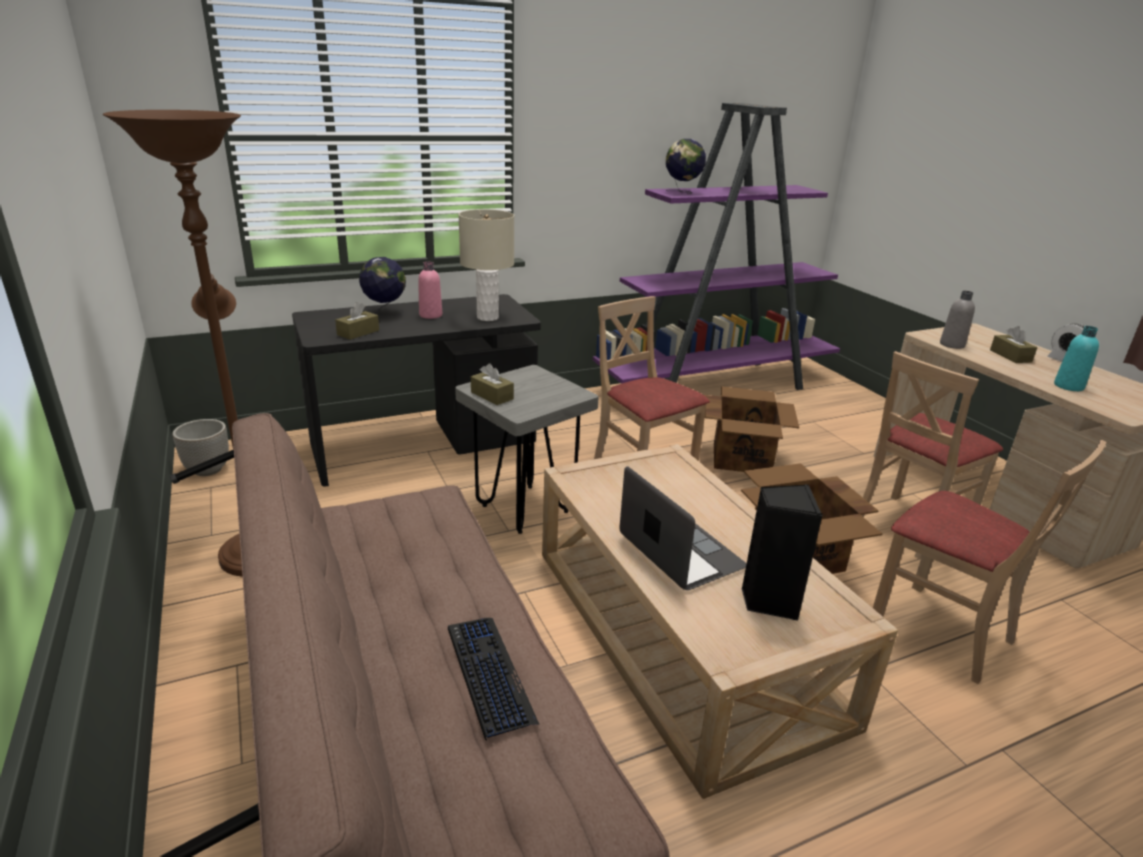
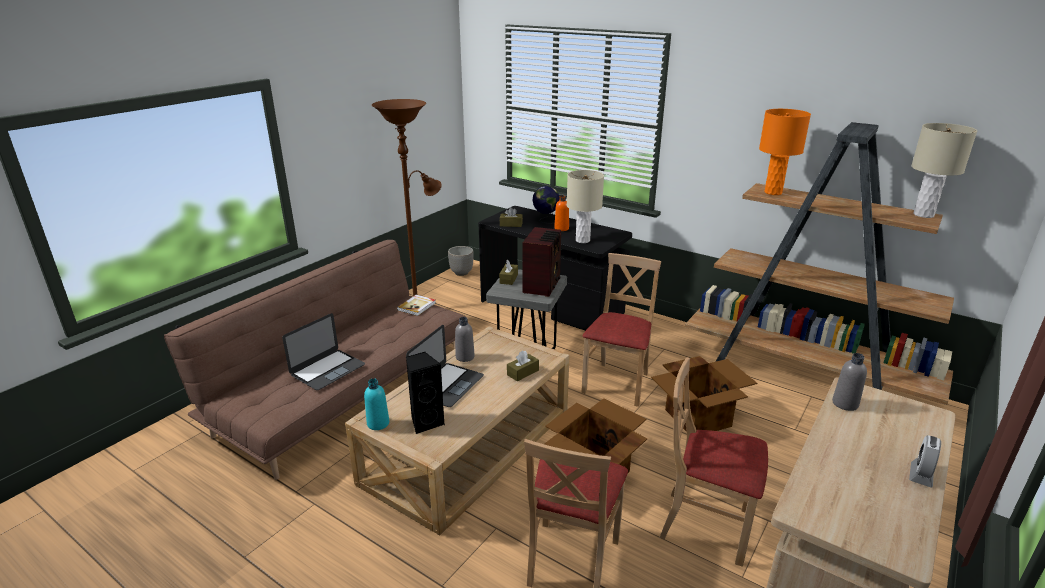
camera: 60 degrees right, 0 degrees up
pink bottle [418,261,442,319] -> orange bottle [554,195,569,231]
keyboard [448,618,539,741] -> laptop [282,313,365,390]
purple bookcase [593,103,840,390] -> brown bookcase [685,122,954,405]
globe [666,139,706,194] -> orange table lamp [759,109,811,195]
brown tissue box [990,326,1038,363] -> brown tissue box moved to [507,350,539,382]
turquoise bottle [1054,326,1099,391] -> turquoise bottle moved to [364,379,389,430]
none -> book [397,295,436,316]
none -> grey bottle [455,317,475,362]
none -> radio [523,227,561,297]
none -> beige table lamp [911,123,977,218]

